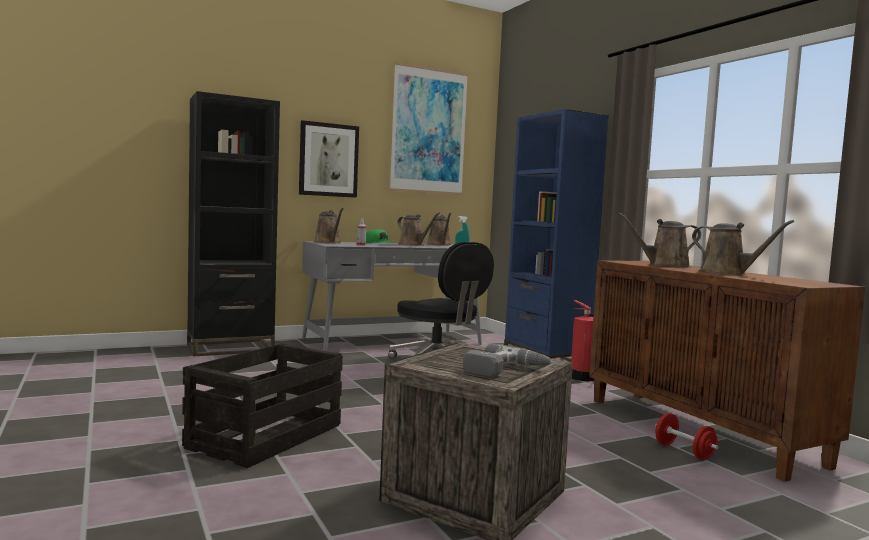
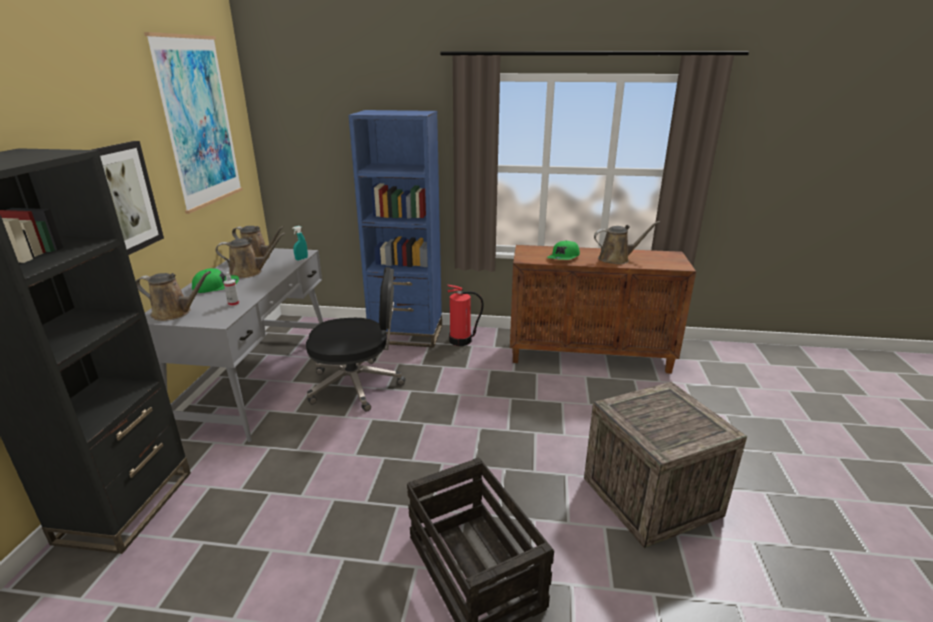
camera: 55 degrees left, 20 degrees up
power drill [463,344,553,377] -> none
brown watering can [618,213,701,268] -> green cap [547,240,580,260]
red dumbbell [655,413,719,460] -> none

